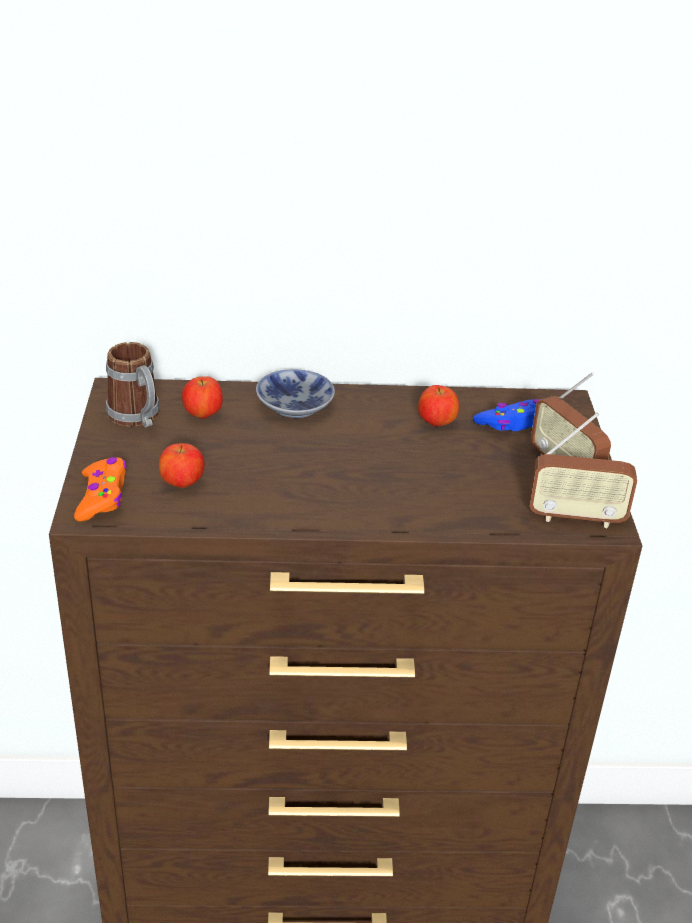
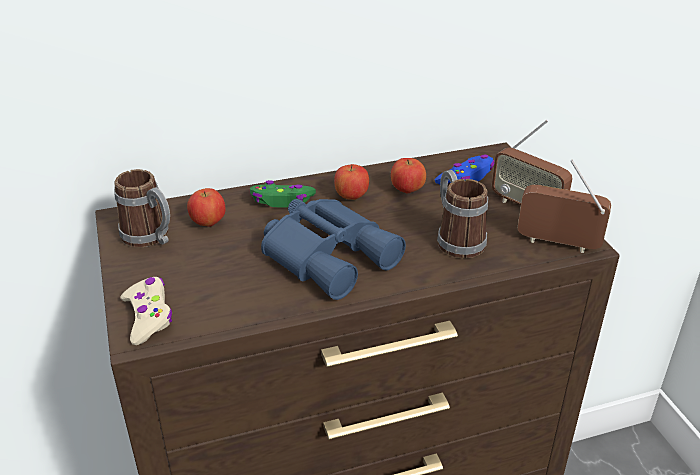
camera: 15 degrees left, 0 degrees up
orange game controller [74,457,127,521] -> beige game controller [120,277,172,345]
apple [159,443,205,488] -> apple moved to [334,164,369,200]
bowl [256,369,335,418] -> green game controller [250,180,316,208]
radio [529,412,637,528] -> radio turned 150 degrees counterclockwise [518,160,611,253]
none -> blue binoculars [261,199,406,300]
none -> mug [437,170,488,258]

